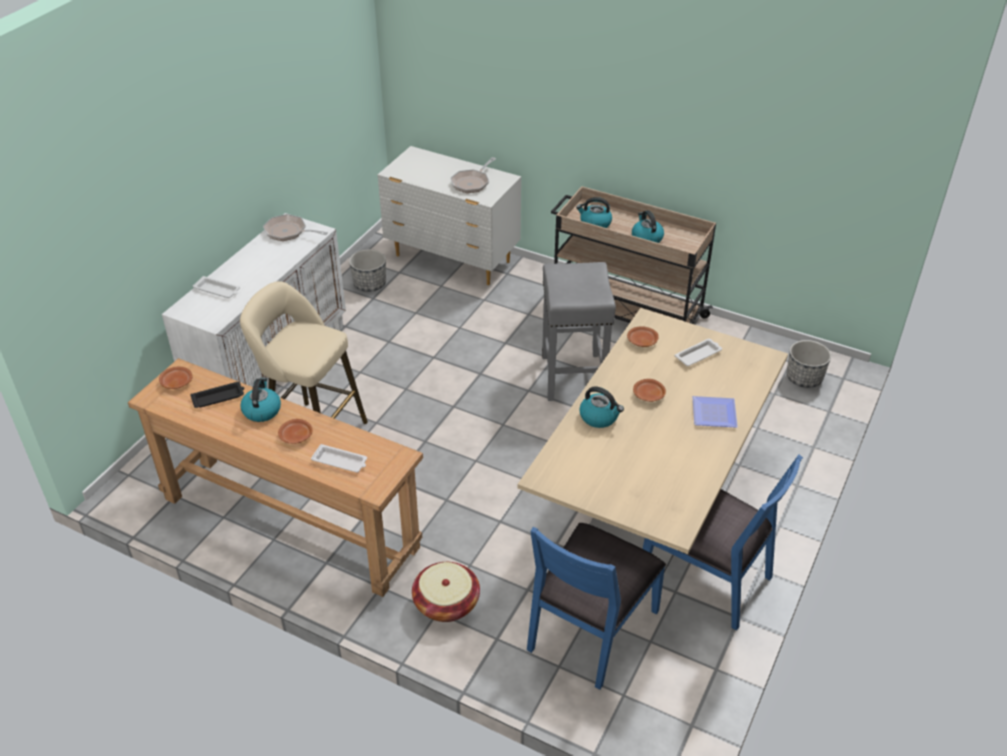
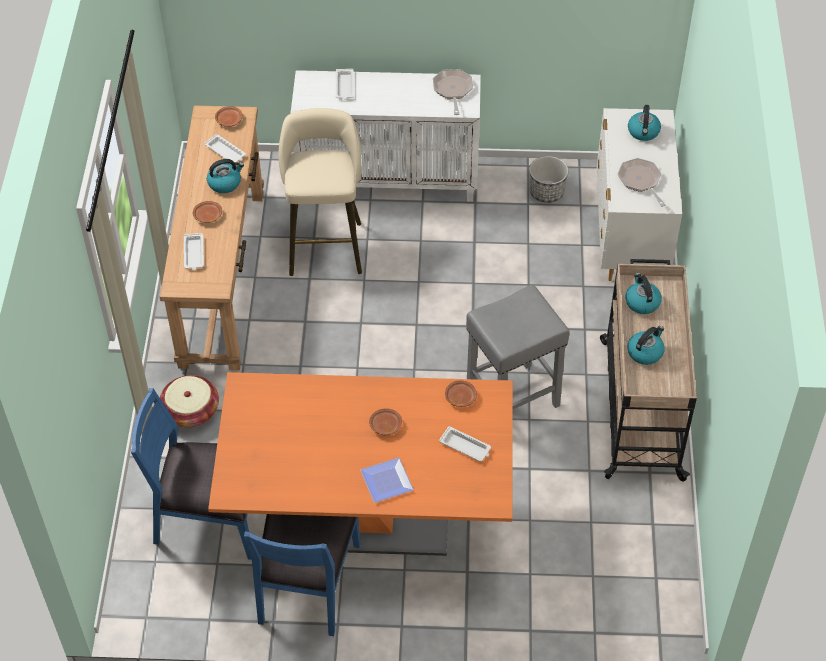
camera: 65 degrees right, 10 degrees up
black tray [190,382,245,408] -> white tray [204,134,246,162]
frying pan [451,157,496,193] -> frying pan turned 60 degrees clockwise [618,158,666,207]
beige dining table [517,308,788,573] -> orange dining table [208,372,513,556]
kettle [579,387,624,428] -> kettle moved to [628,105,661,141]
planter [787,340,831,388] -> none

